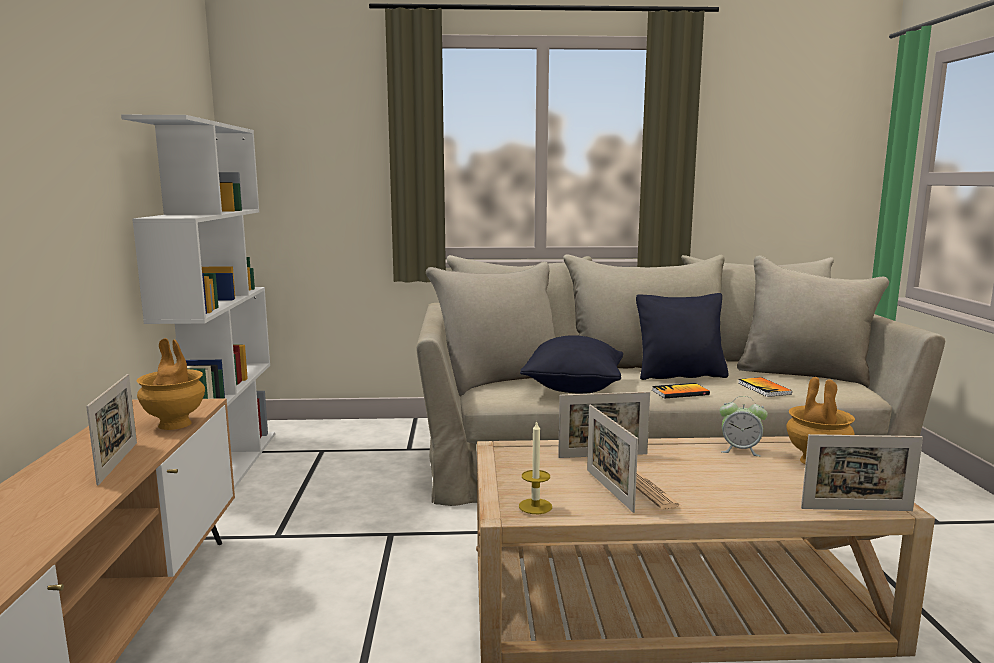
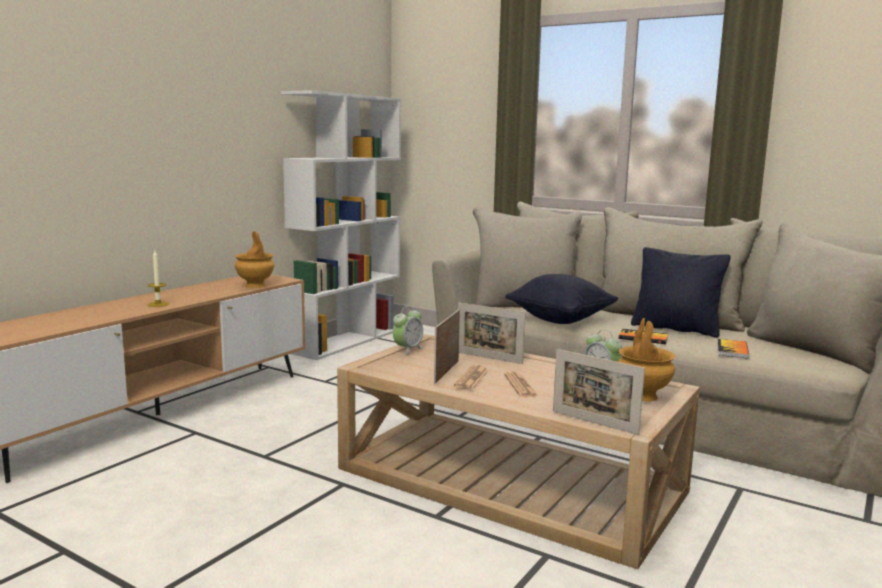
camera: 35 degrees right, 0 degrees up
picture frame [86,374,137,485] -> none
candle [519,420,552,514] -> candle moved to [147,251,169,307]
none -> alarm clock [393,306,423,355]
none -> newspaper [504,372,539,397]

